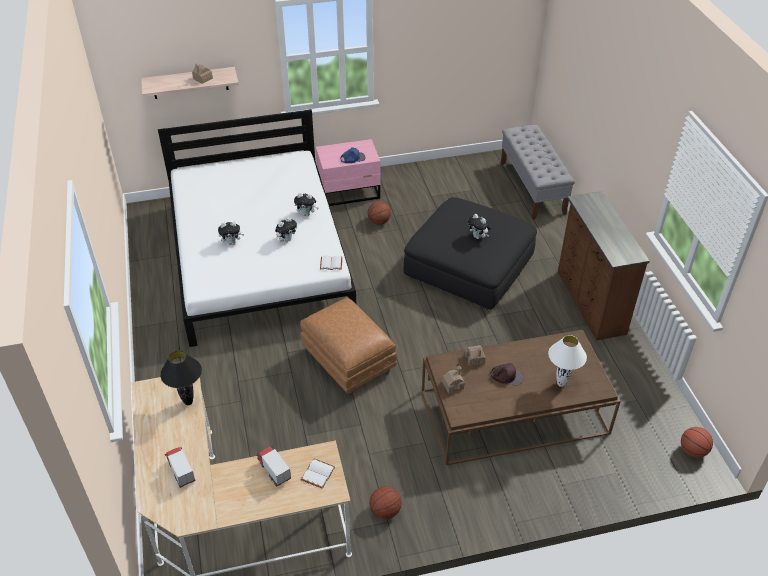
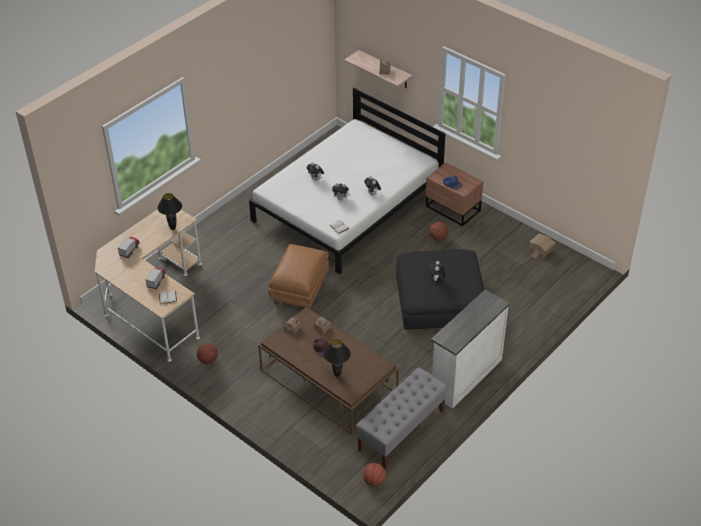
camera: 55 degrees right, 0 degrees up
pink nightstand [316,139,381,206] -> brown nightstand [426,162,483,226]
grey bench [501,125,575,220] -> grey bench moved to [356,367,448,469]
white table lamp [548,335,587,387] -> black table lamp [323,340,351,377]
brown dresser [558,191,650,341] -> white dresser [431,289,510,409]
none -> toy house [529,234,556,259]

